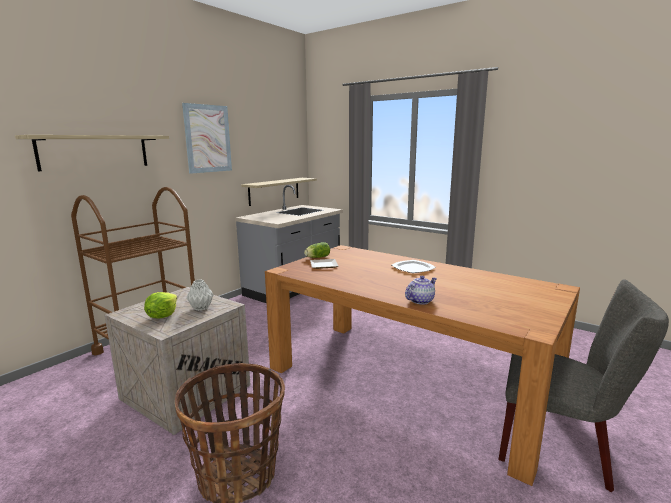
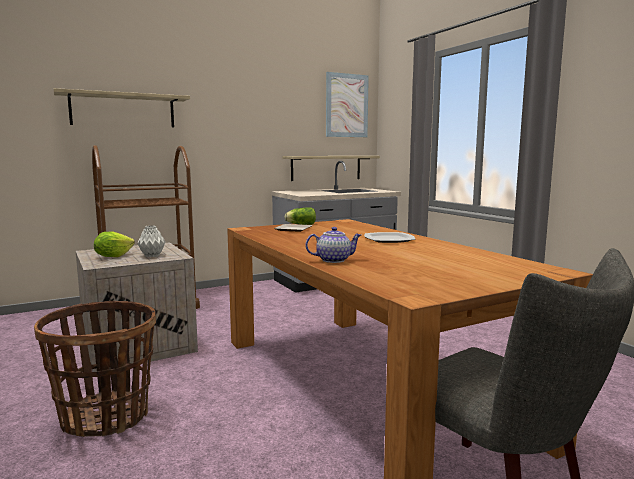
camera: 25 degrees right, 5 degrees down
picture [182,103,232,174] -> picture moved to [326,72,369,137]

